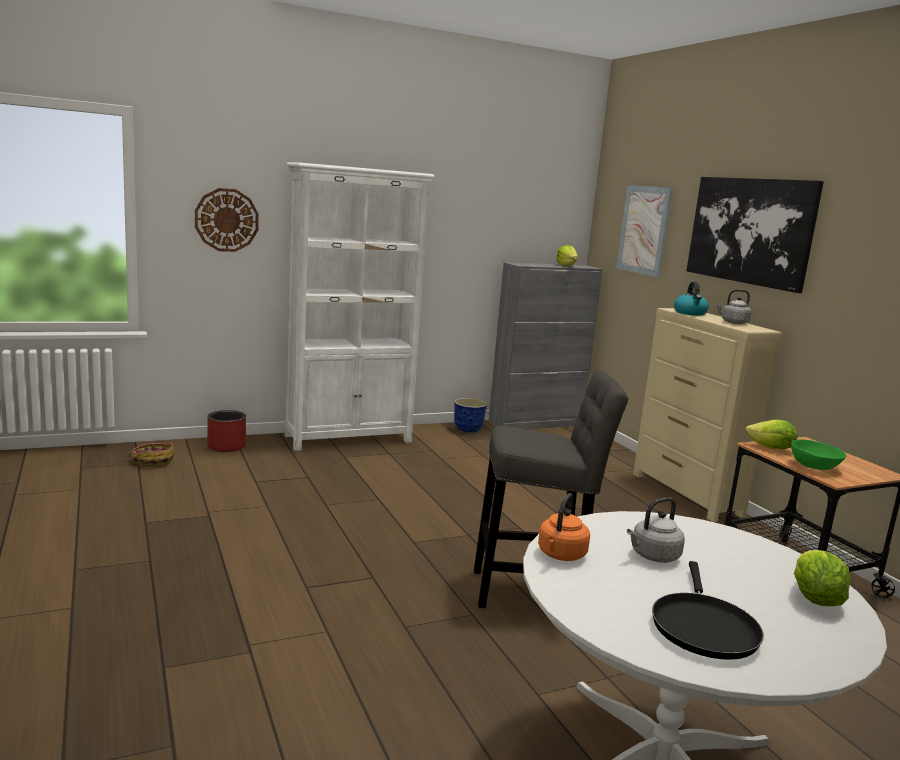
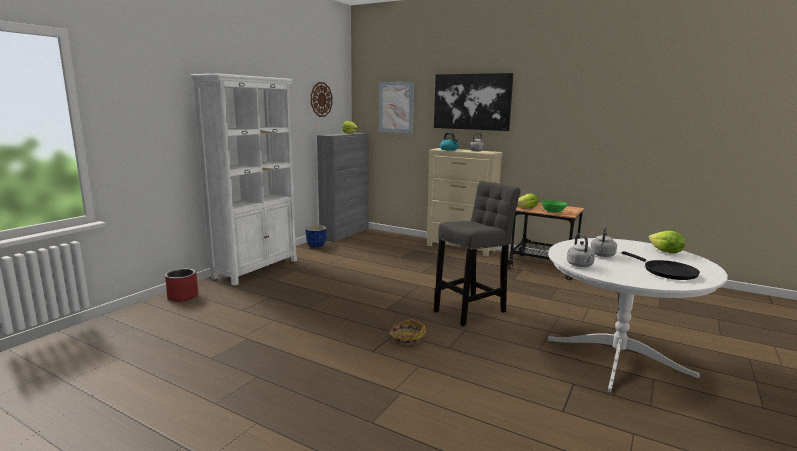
camera: 35 degrees left, 0 degrees up
basket [126,442,174,467] -> basket moved to [389,319,426,346]
wall clock [195,188,259,252] -> wall clock moved to [311,82,333,117]
orange kettle [538,493,590,561] -> grey kettle [567,233,595,267]

